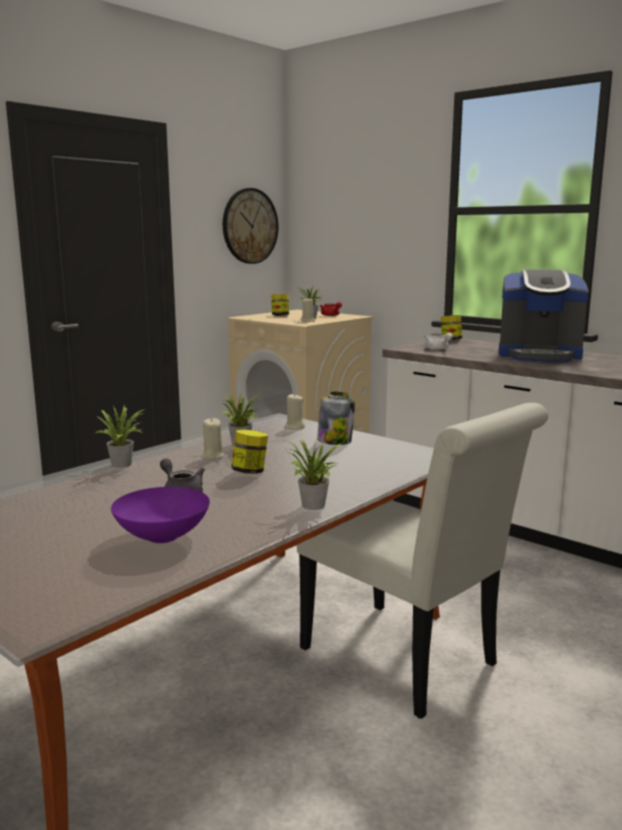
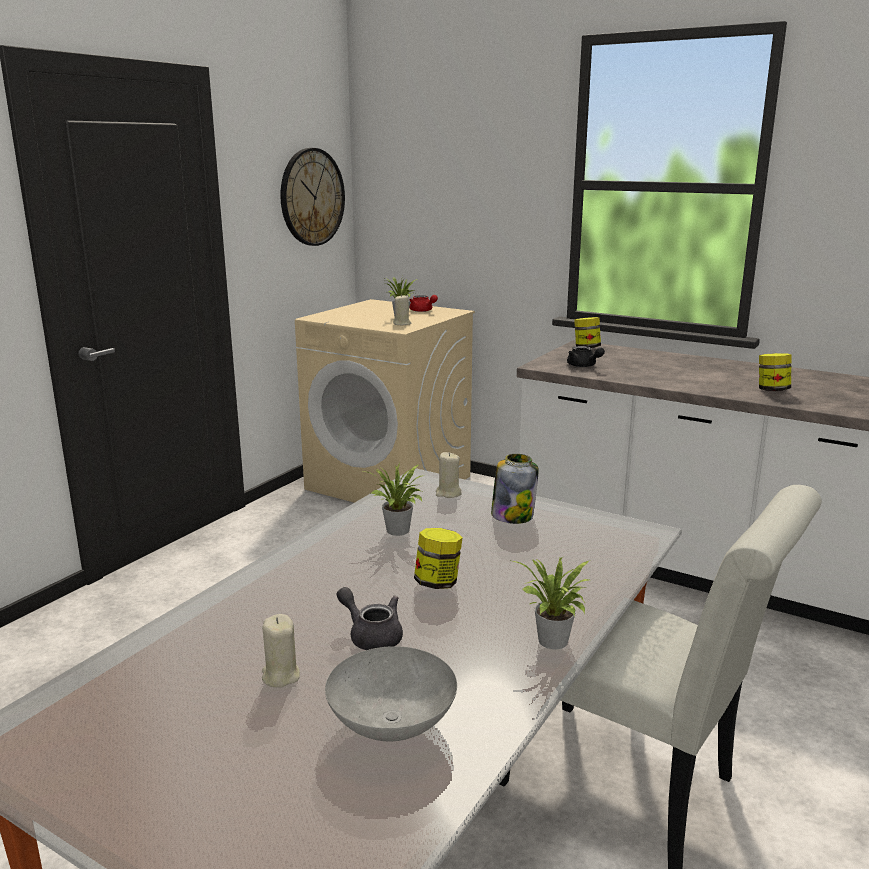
camera: 10 degrees left, 5 degrees up
potted plant [96,405,145,468] -> none
purple bowl [111,487,210,543] -> grey bowl [325,646,457,741]
beige candle [201,418,224,460] -> beige candle moved to [262,614,300,688]
jar [271,294,289,316] -> jar moved to [759,353,792,391]
white teapot [424,333,453,350] -> black teapot [567,346,605,367]
coffee machine [499,269,589,362] -> none

